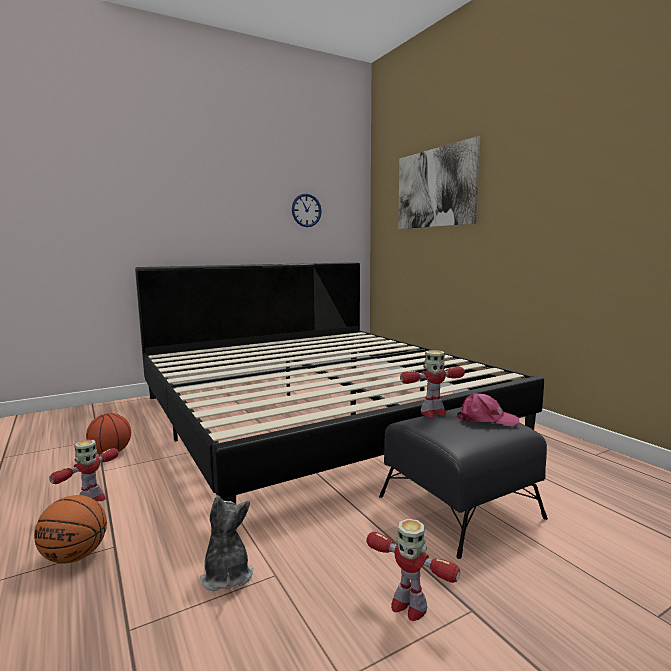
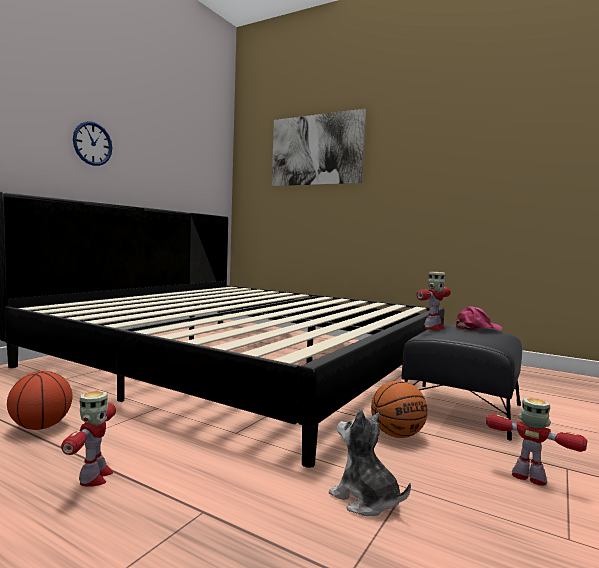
camera: 30 degrees left, 5 degrees down
basketball [34,495,107,564] -> basketball moved to [371,381,428,438]
wall clock [292,193,322,227] -> wall clock moved to [73,121,112,166]
toy robot [366,519,460,621] -> toy robot turned 150 degrees counterclockwise [486,397,587,486]

